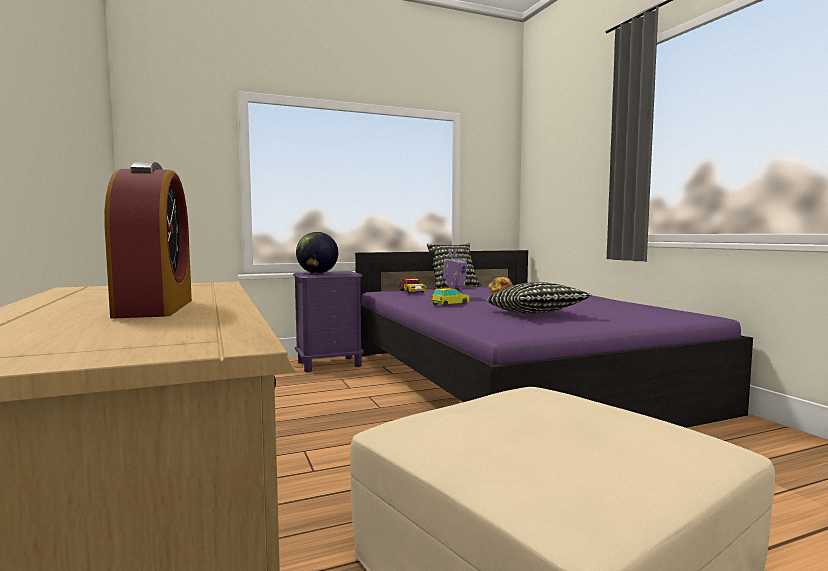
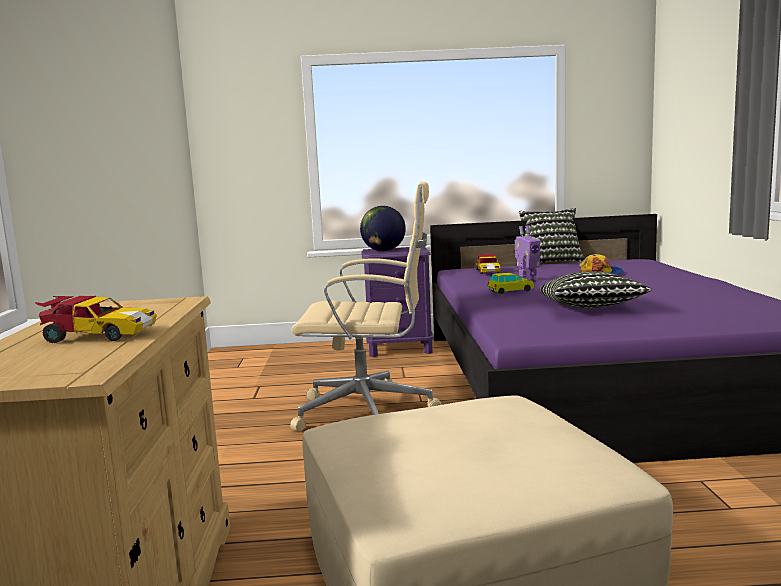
camera: 20 degrees right, 5 degrees up
alarm clock [104,161,192,318] -> toy car [35,296,157,343]
none -> beige office chair [290,181,442,431]

